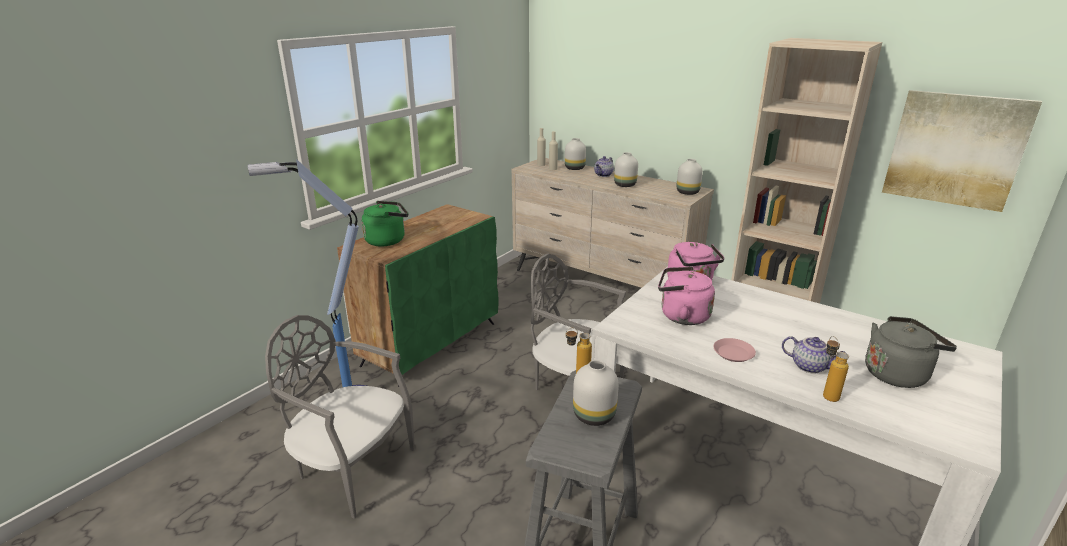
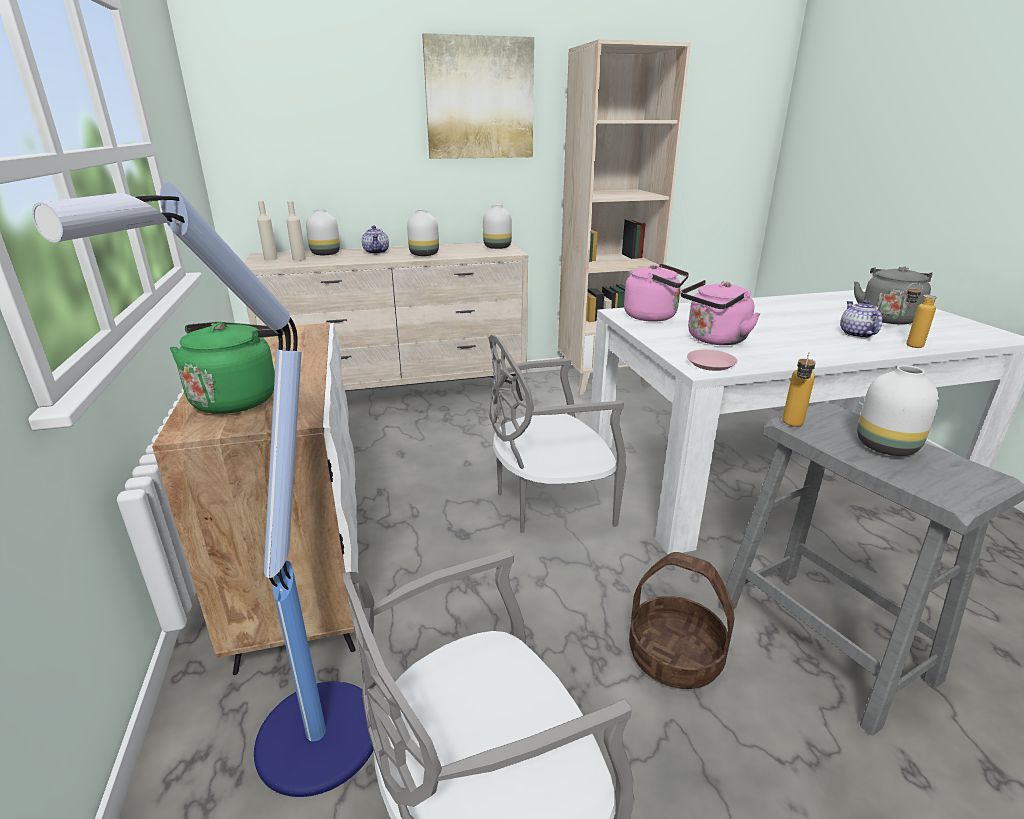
camera: 50 degrees left, 0 degrees up
green cabinet [337,204,499,387] -> white cabinet [152,323,359,675]
pink plate [713,338,756,362] -> pink plate moved to [687,350,737,371]
teapot [782,336,846,374] -> teapot turned 75 degrees counterclockwise [840,300,883,338]
picture [882,90,1042,212] -> picture moved to [422,33,534,159]
none -> basket [629,552,735,689]

